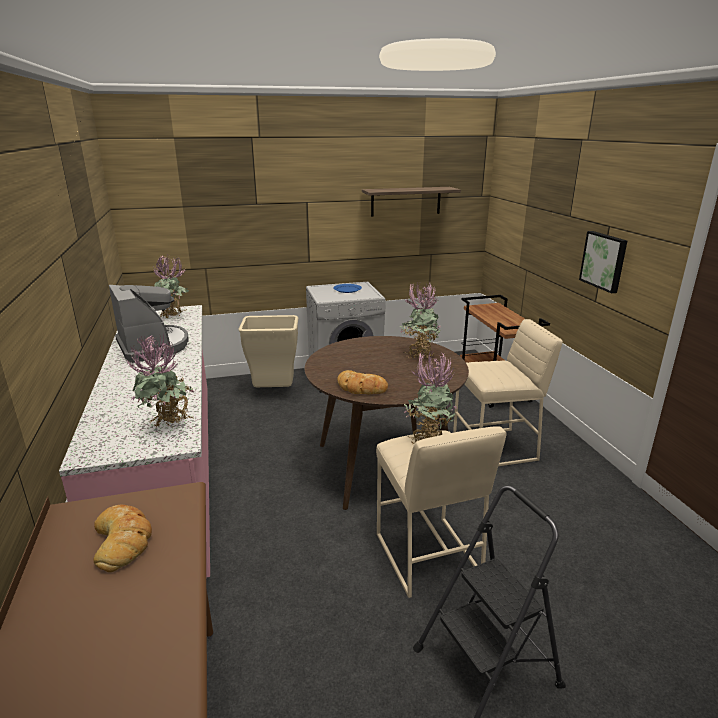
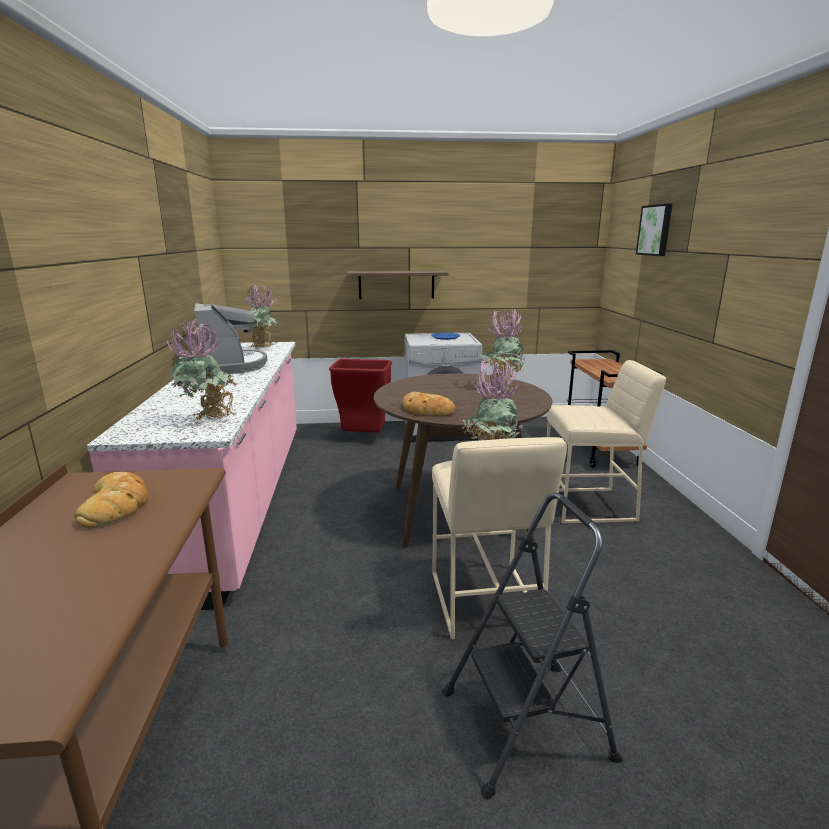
camera: 10 degrees right, 5 degrees down
beige trash can [239,315,298,387] -> red trash can [329,359,392,433]
shelf [362,187,461,217] -> shelf moved to [347,271,448,299]
picture [579,231,627,293] -> picture moved to [636,204,672,256]

